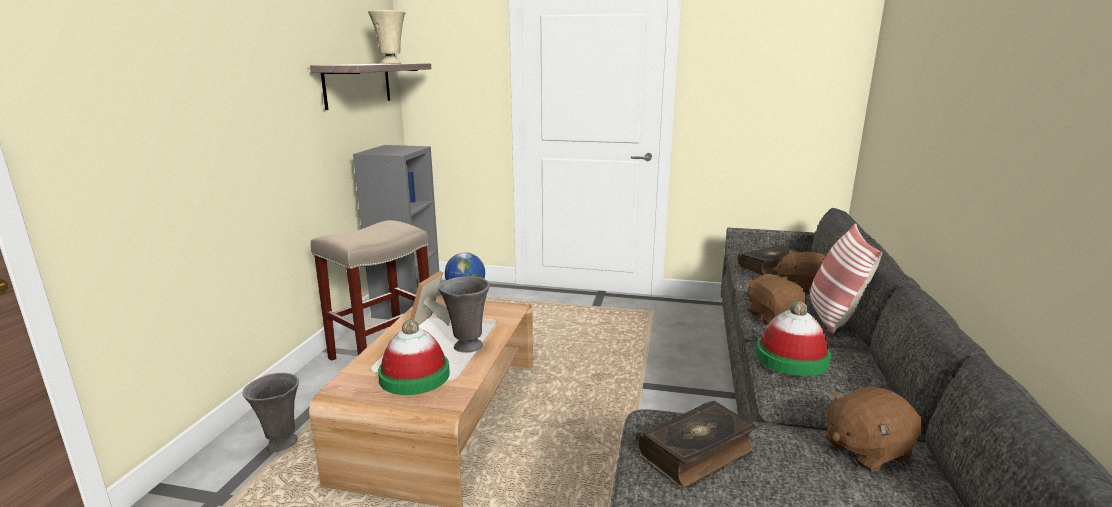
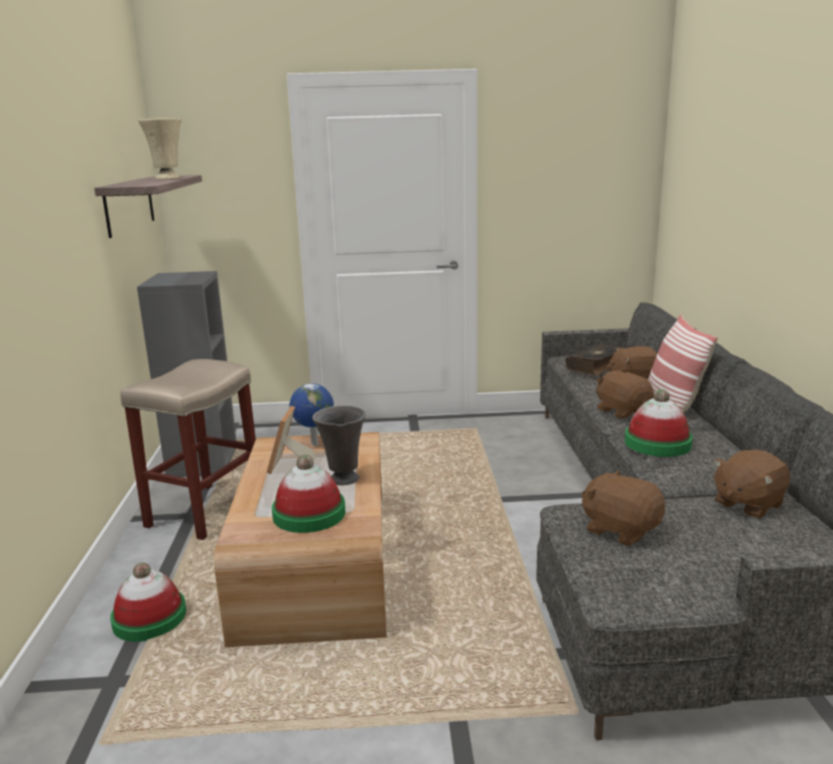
camera: 15 degrees left, 0 degrees up
grey vase [243,373,299,452] -> hat [110,562,187,642]
book [636,401,757,490] -> brown plush toy [581,470,665,546]

